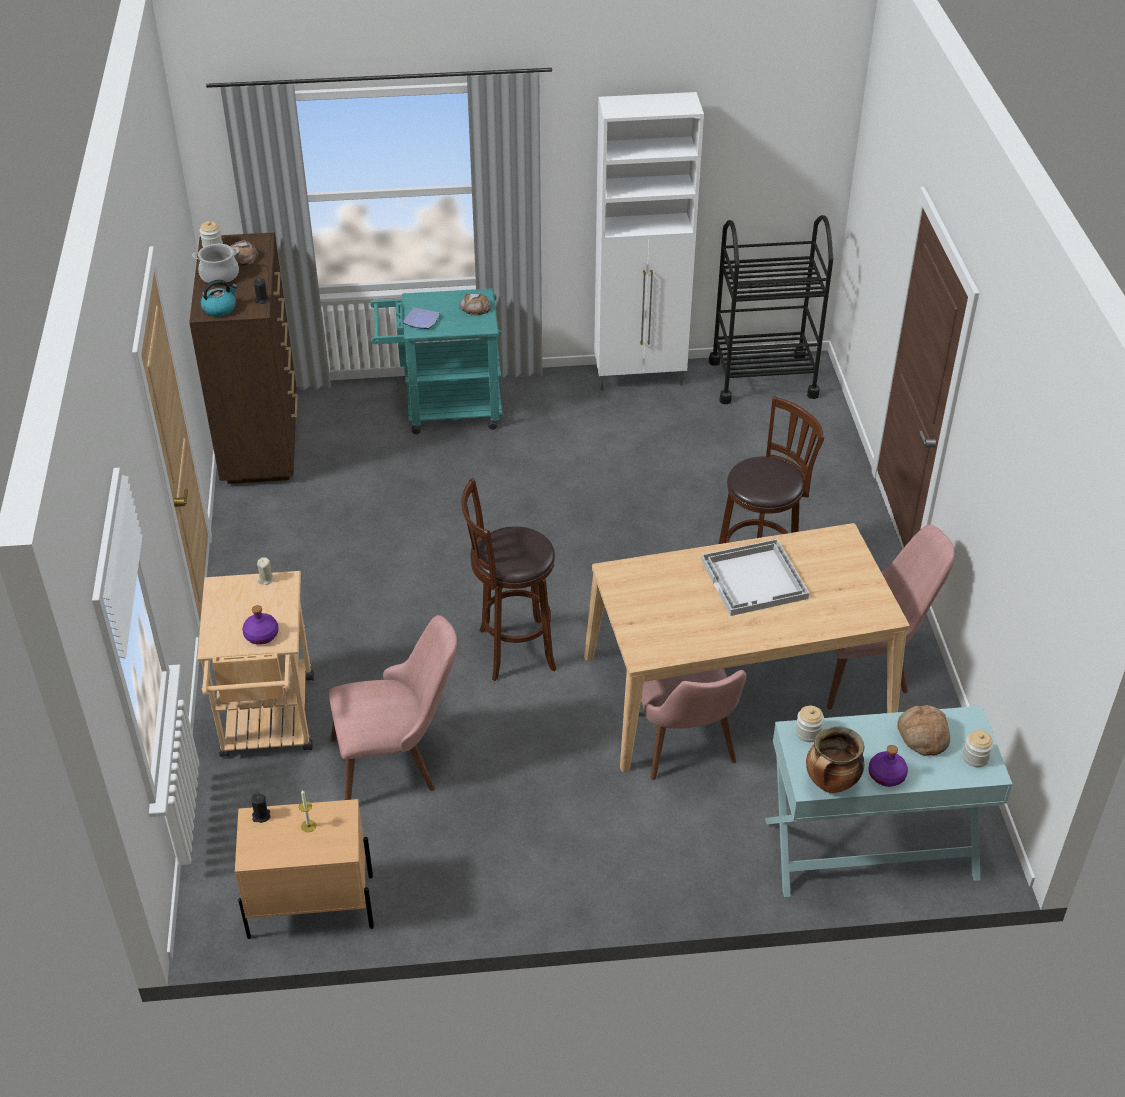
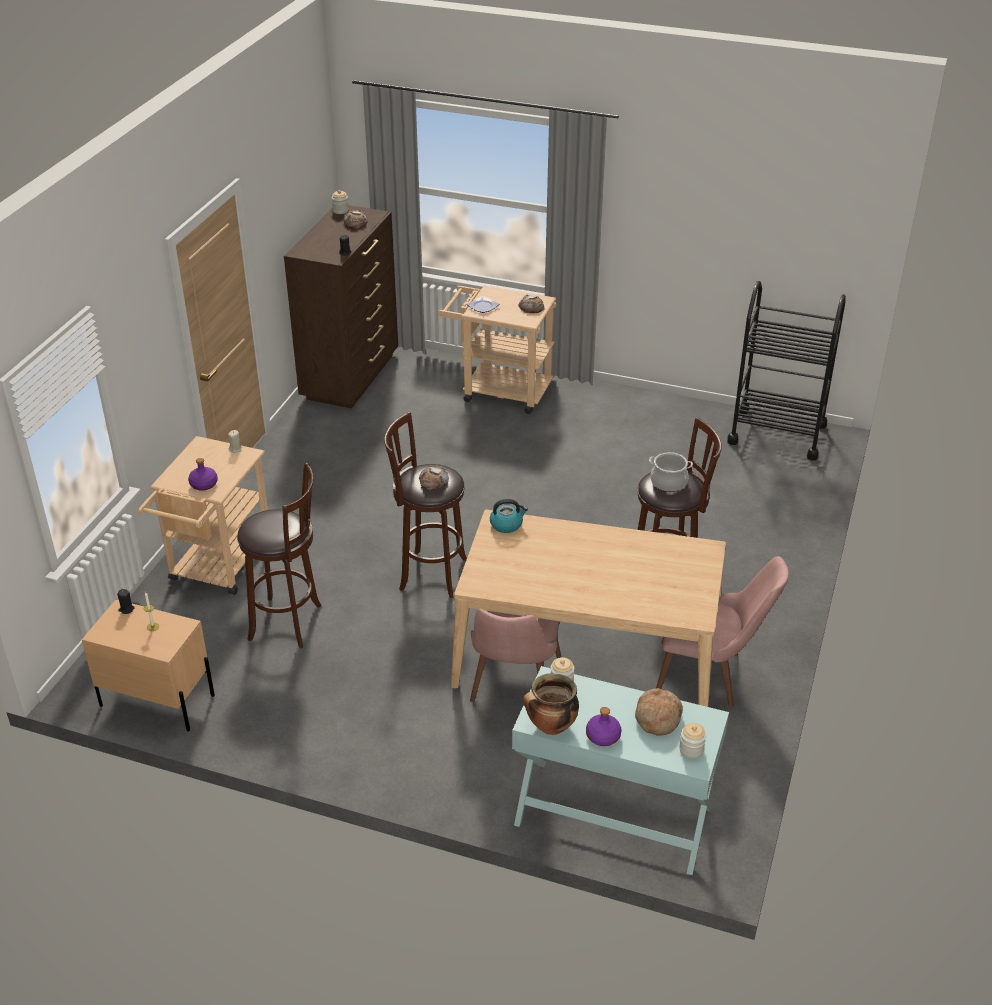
camera: 25 degrees right, 5 degrees down
cooking pot [192,244,239,285] -> cooking pot moved to [649,452,693,492]
kettle [201,280,238,317] -> kettle moved to [490,499,528,533]
pink chair [329,615,457,800] -> brown stool [237,463,321,649]
turquoise cart [371,288,503,434] -> beige cart [438,285,557,414]
white cabinet [594,92,704,390] -> none
white tray [701,539,809,616] -> none
none -> bread [419,466,449,491]

